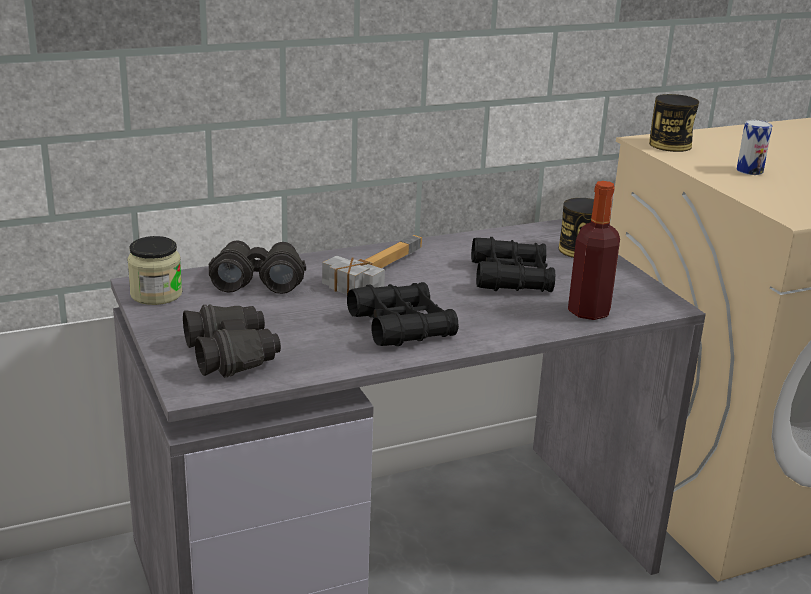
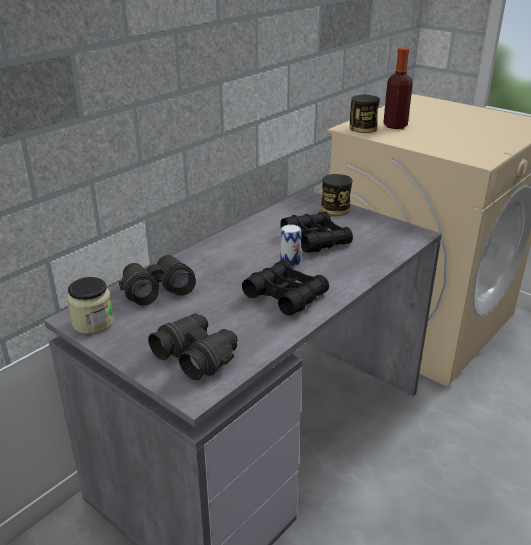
camera: 25 degrees left, 5 degrees up
hammer [322,235,422,294] -> none
bottle [568,181,620,320] -> bottle moved to [383,48,413,129]
can [737,120,772,175] -> can moved to [280,224,301,266]

